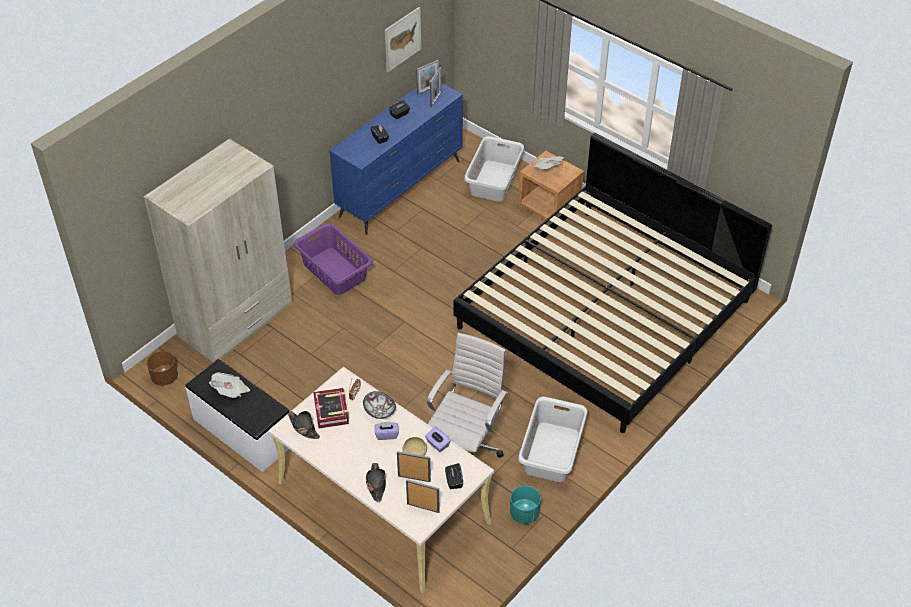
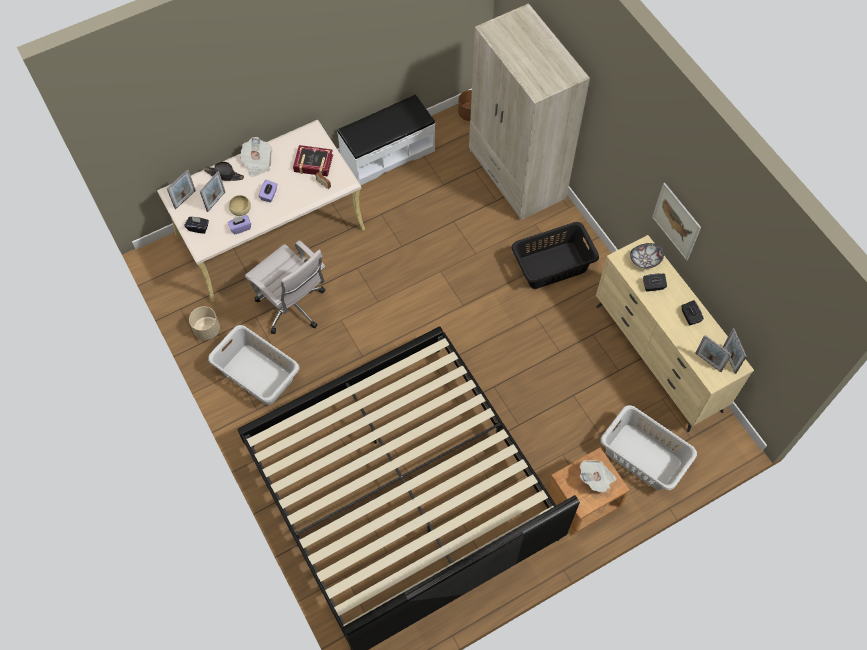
camera: 110 degrees right, 15 degrees up
newspaper [209,372,250,398] -> newspaper moved to [240,137,272,177]
black hat [288,411,320,439] -> none
purple laundry basket [294,223,373,295] -> black laundry basket [511,222,599,289]
blue dresser [329,83,463,235] -> beige dresser [596,235,754,432]
bowl [363,391,396,419] -> bowl moved to [630,243,664,269]
picture [385,7,421,72] -> picture moved to [652,183,701,261]
turquoise planter [510,486,541,524] -> beige planter [189,306,220,340]

